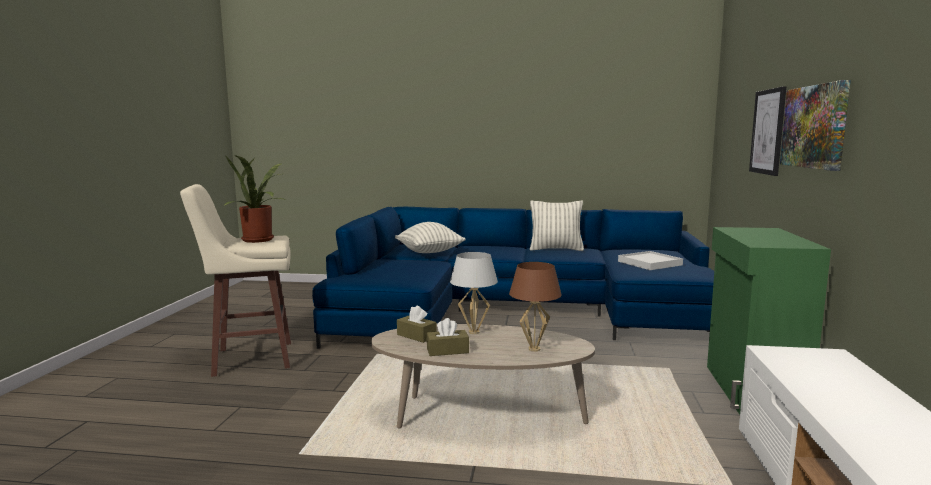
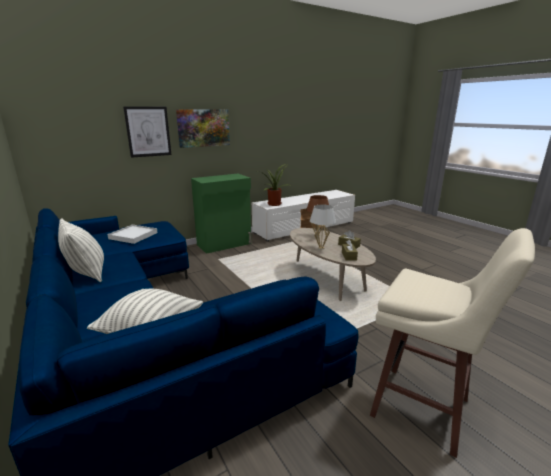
camera: 130 degrees left, 10 degrees up
potted plant [223,155,287,243] -> potted plant moved to [258,164,289,206]

